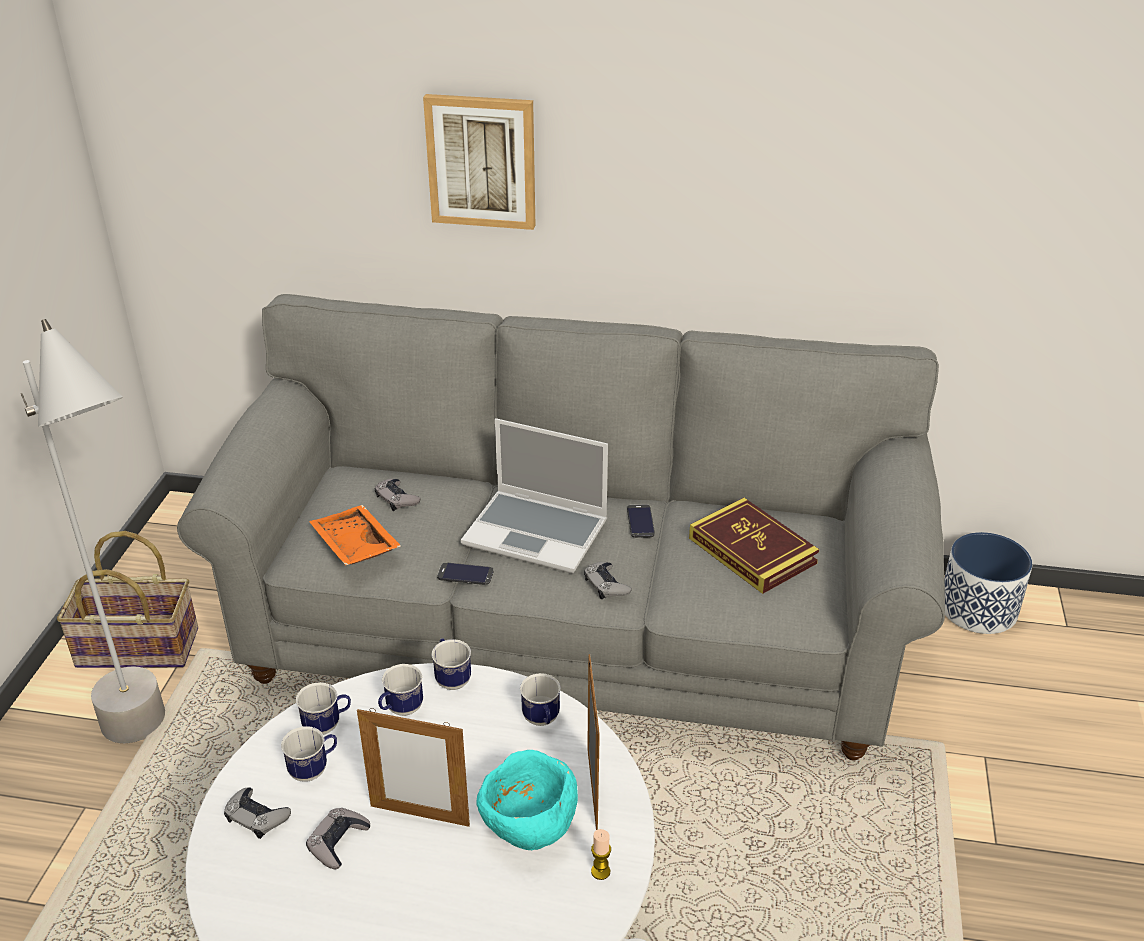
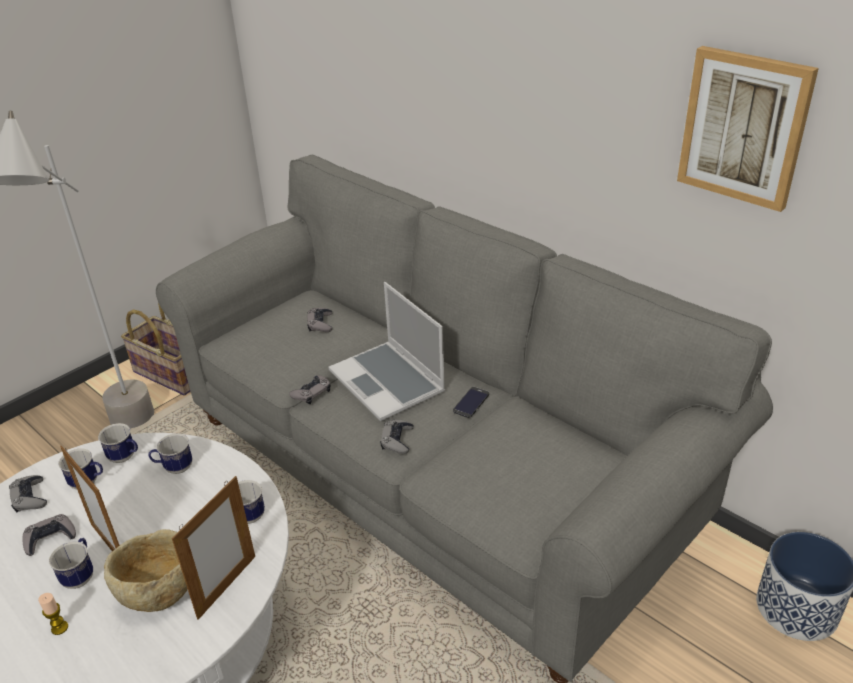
camera: 35 degrees right, 0 degrees up
orange tray [309,505,401,565] -> none
picture [423,94,536,230] -> picture moved to [677,46,819,212]
mug [431,638,471,690] -> mug moved to [49,538,93,589]
phone [437,562,494,585] -> grey game controller [289,375,331,404]
turquoise bowl [477,750,578,850] -> beige bowl [104,529,188,612]
candle [591,829,611,880] -> candle moved to [38,593,68,635]
book [689,498,819,594] -> none

